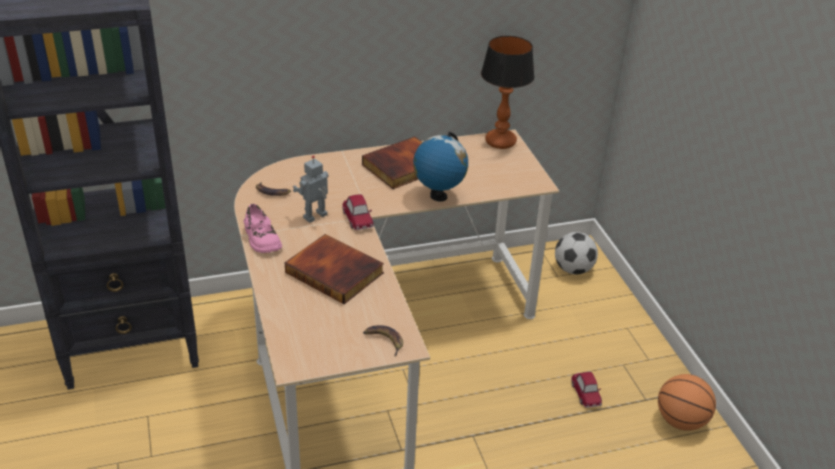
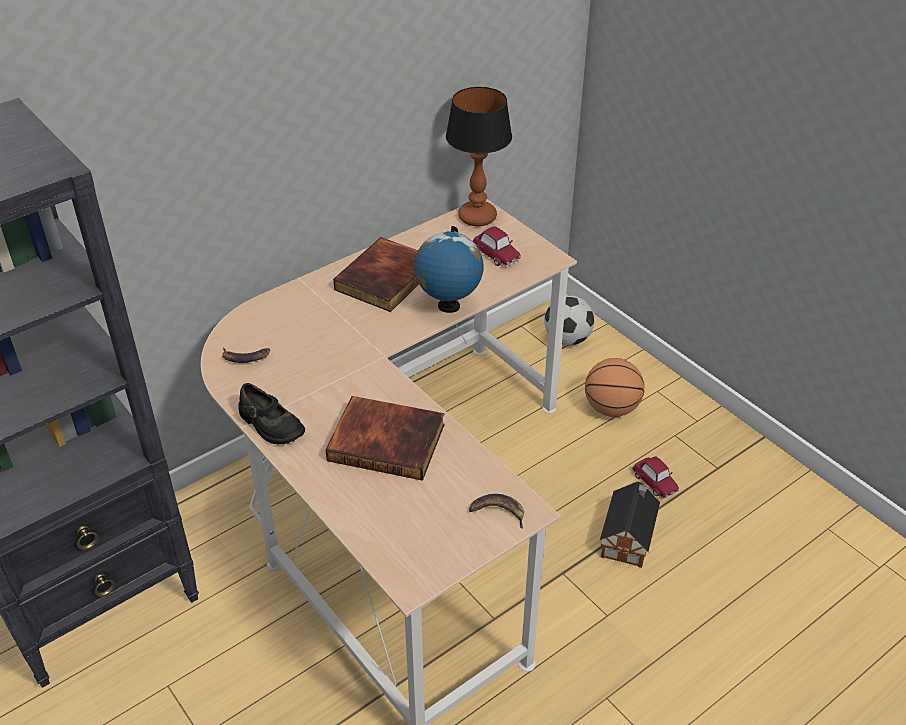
camera: 20 degrees left, 5 degrees up
pink shoe [244,204,282,253] -> black shoe [238,383,305,444]
toy robot [293,155,329,223] -> none
toy car [342,194,373,230] -> toy car moved to [473,226,521,266]
basketball [658,374,716,431] -> basketball moved to [585,358,645,417]
none -> toy house [600,481,660,568]

